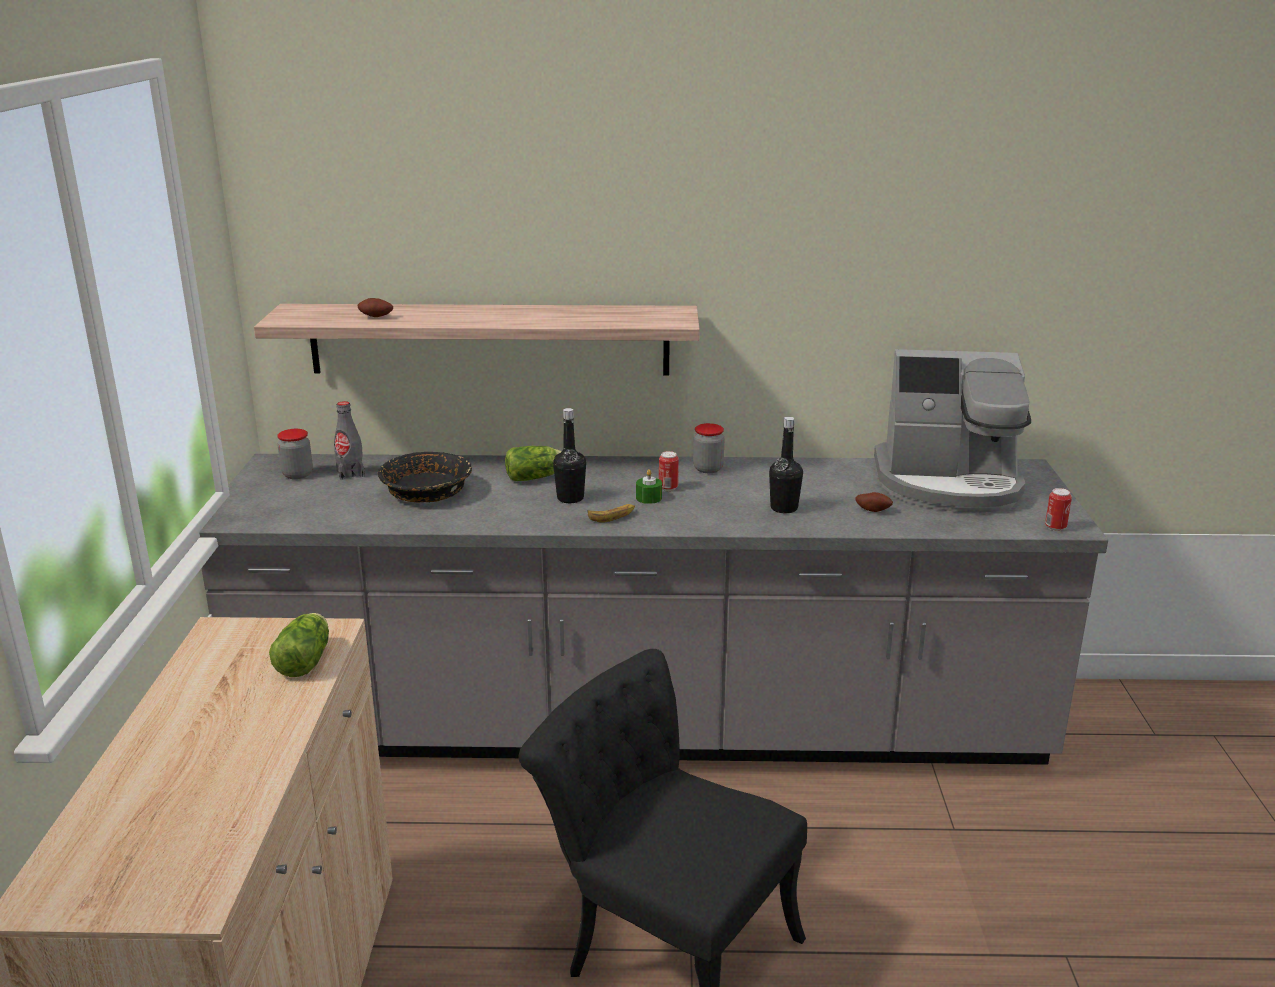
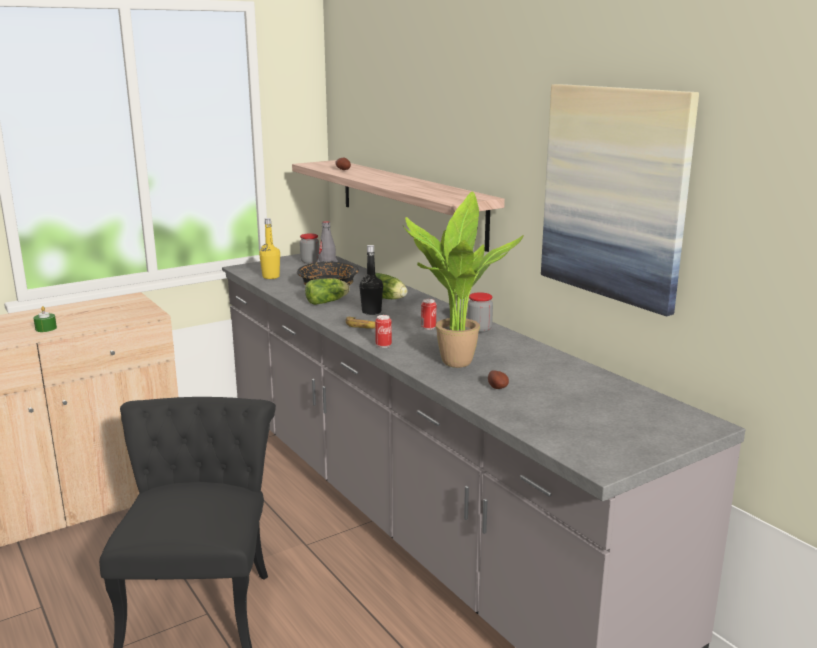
camera: 55 degrees right, 5 degrees down
lettuce [269,613,329,677] -> lettuce moved to [305,278,349,305]
green candle [636,469,662,504] -> green candle moved to [33,306,57,332]
black bottle [769,417,803,513] -> potted plant [403,192,524,368]
coffee machine [874,349,1031,513] -> none
can [1045,488,1072,531] -> can moved to [375,315,392,348]
none -> yellow bottle [259,218,280,279]
none -> picture [541,84,699,316]

